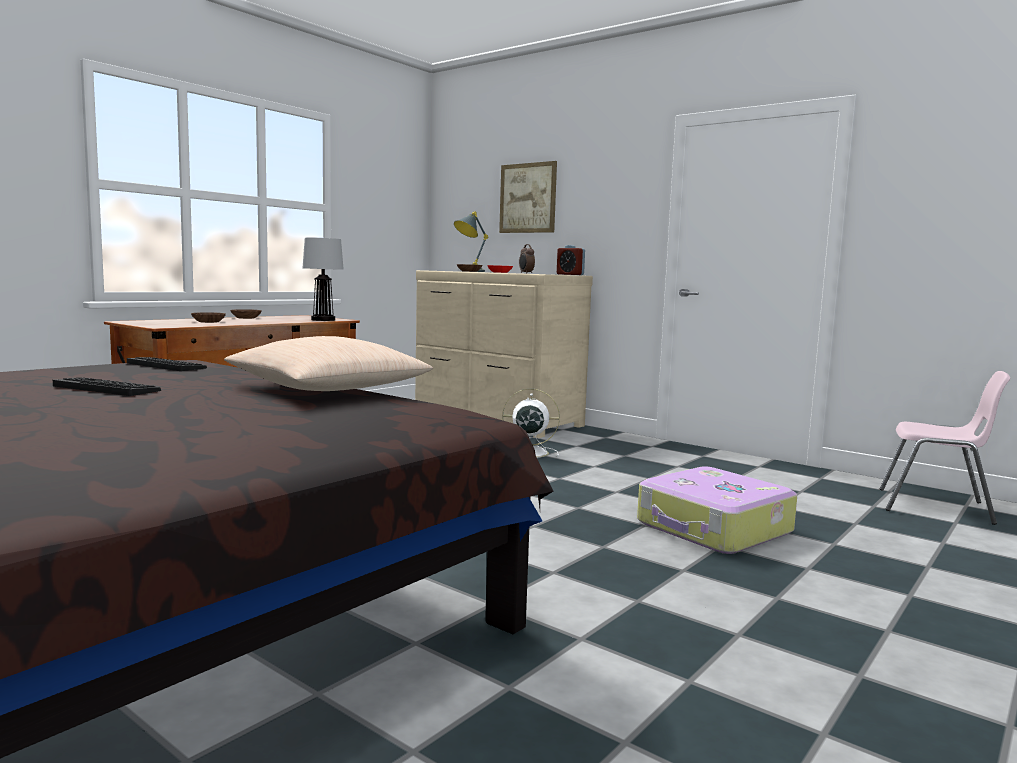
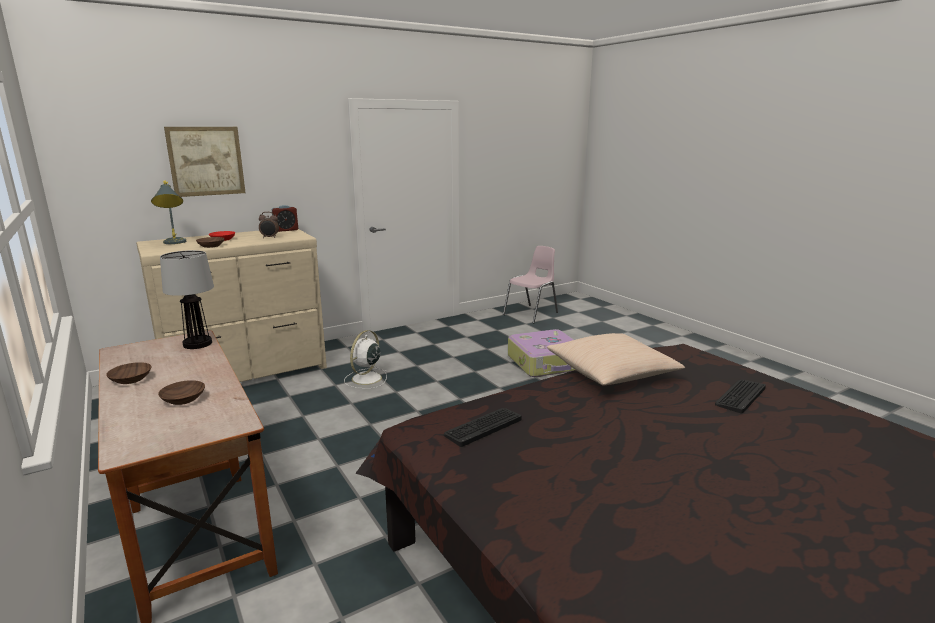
camera: 70 degrees left, 10 degrees up
keyboard [53,377,161,396] -> keyboard moved to [715,380,766,414]

